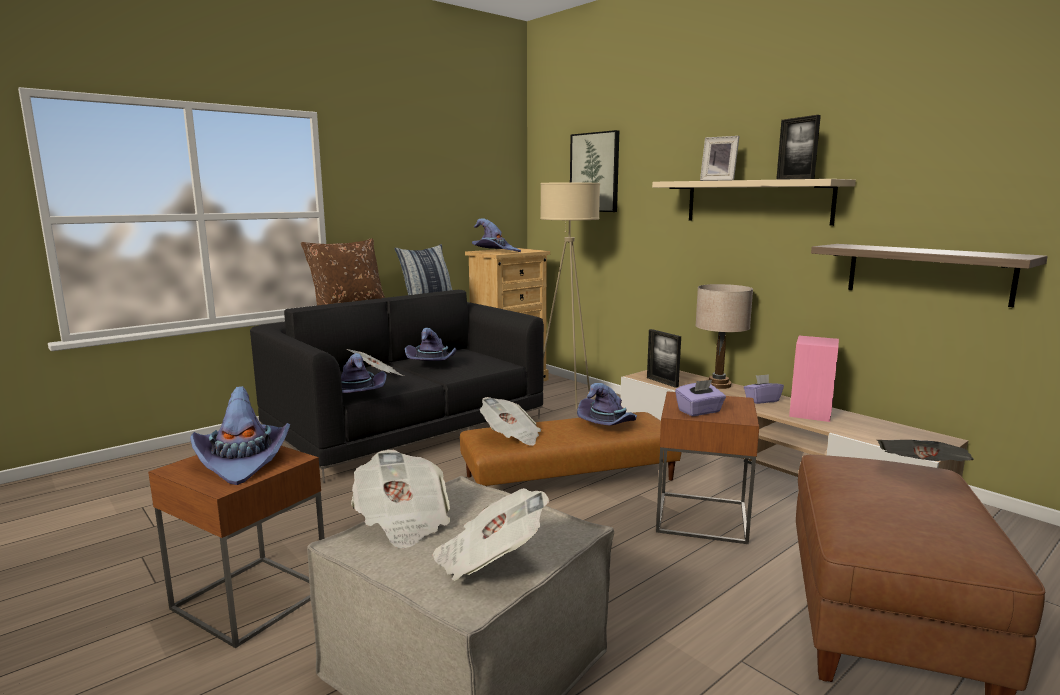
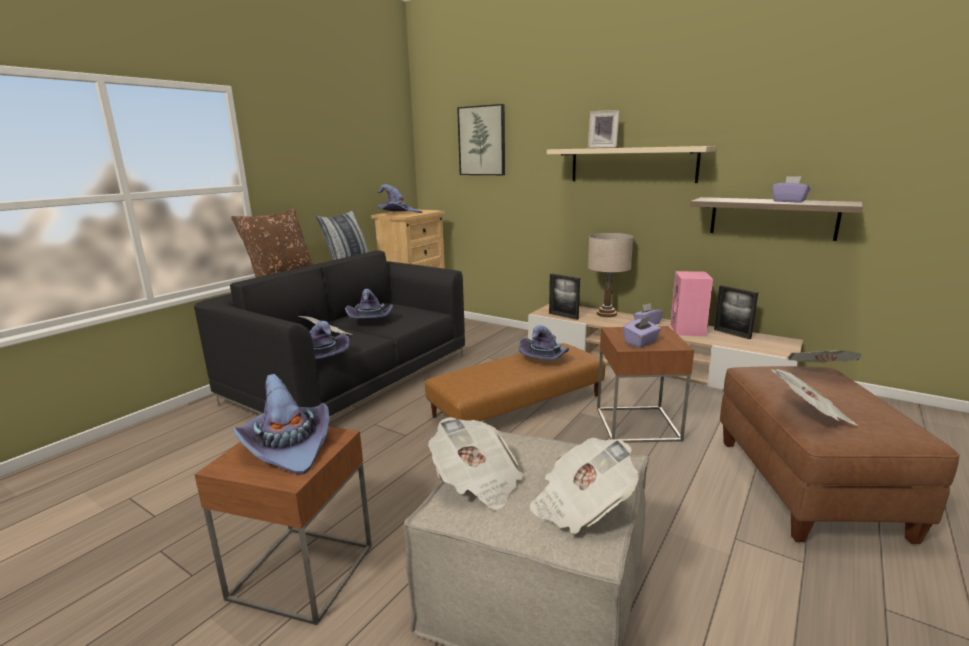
camera: 15 degrees left, 5 degrees up
newspaper [480,397,541,446] -> newspaper moved to [772,369,858,426]
beige floor lamp [540,182,600,409] -> none
picture frame [776,115,821,180] -> picture frame moved to [714,285,758,339]
none -> purple tissue box [772,176,810,203]

